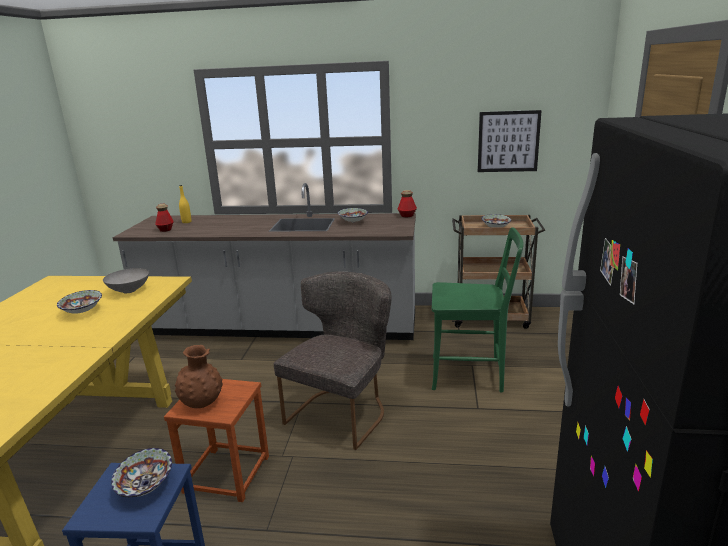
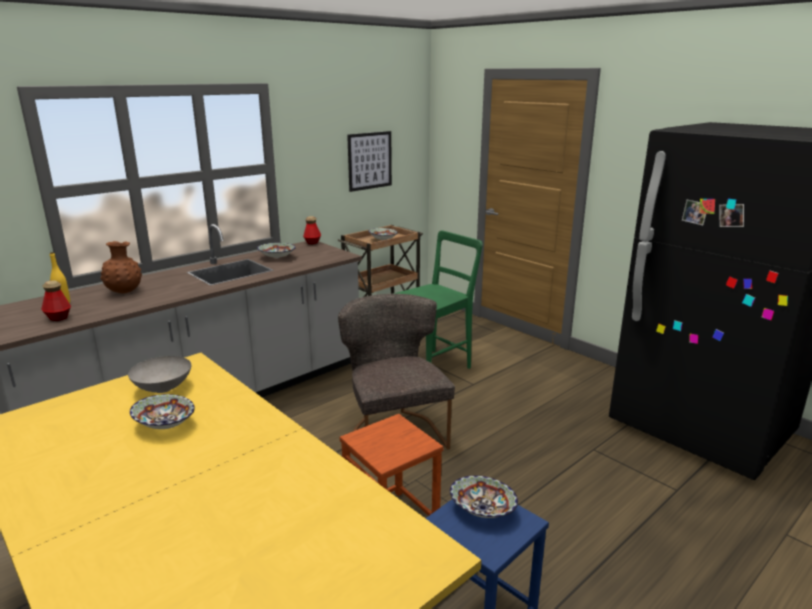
camera: 50 degrees left, 0 degrees up
brown vase [175,345,223,408] -> brown vase moved to [100,241,142,294]

